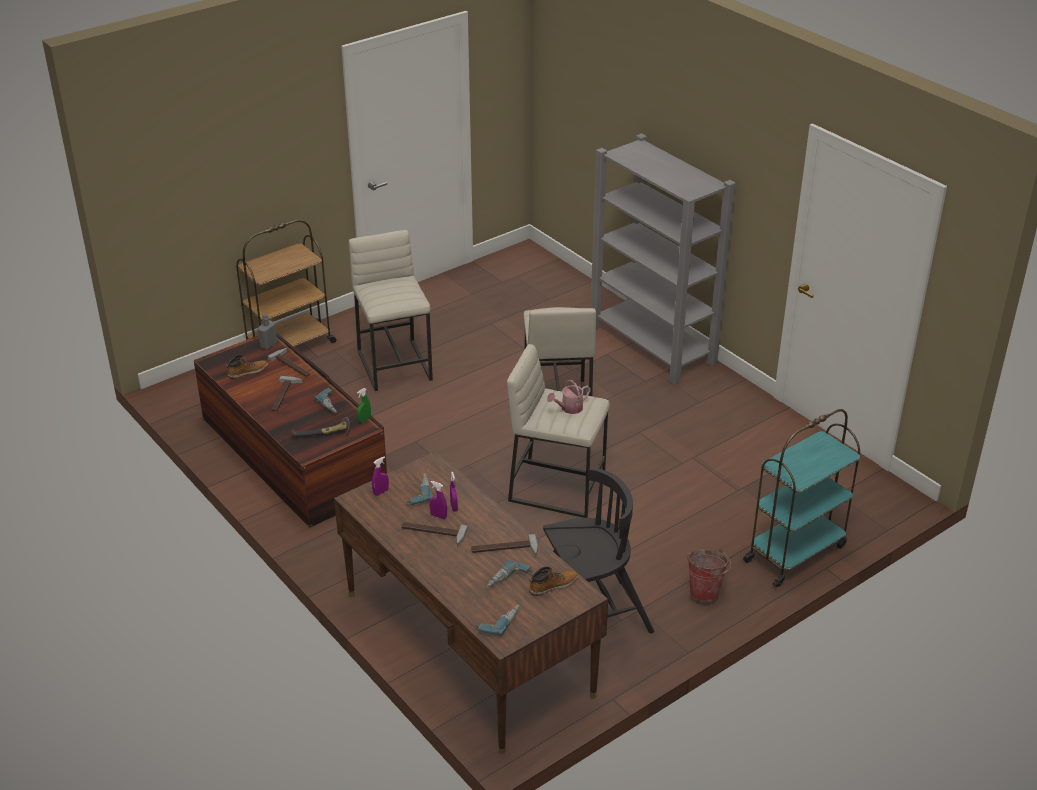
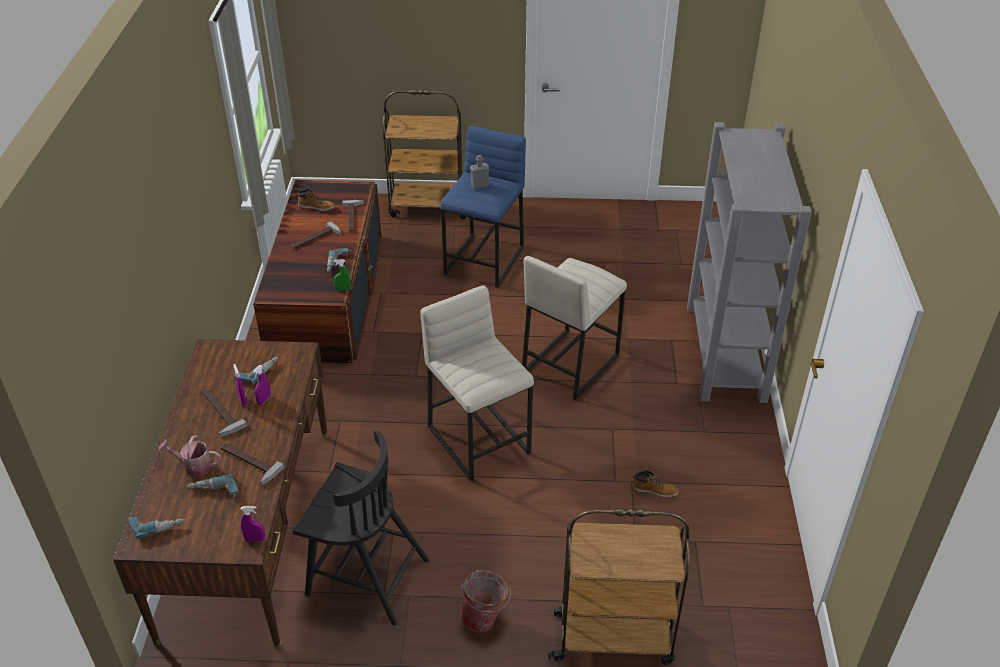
camera: 40 degrees right, 5 degrees up
grey bottle [258,314,277,350] -> grey bottle moved to [470,155,489,189]
hammer [291,417,350,438] -> none
beige stool [349,230,433,391] -> blue stool [440,126,526,288]
purple spray bottle [372,456,389,496] -> purple spray bottle moved to [240,506,265,542]
boot [529,566,578,596] -> boot moved to [632,470,679,497]
watering can [547,380,591,414] -> watering can moved to [158,435,221,477]
turquoise cart [743,409,860,587] -> brown cart [548,508,689,665]

